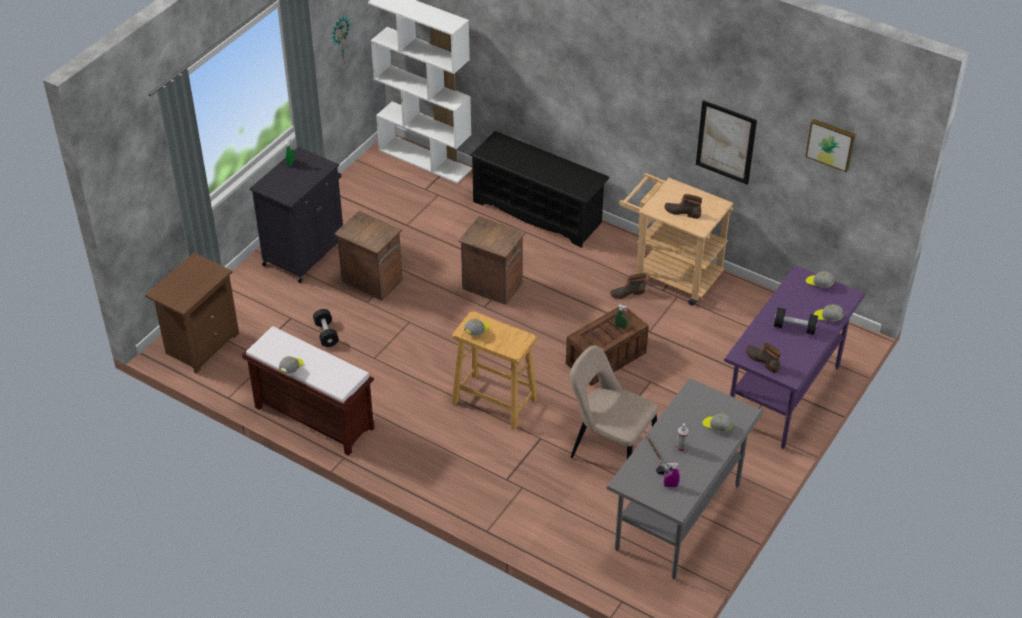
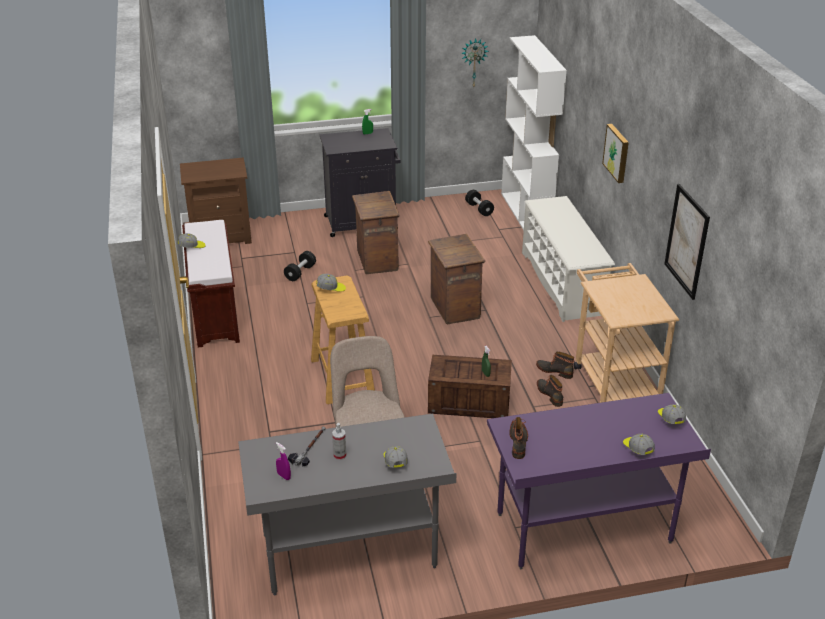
camera: 45 degrees right, 10 degrees down
black shoe rack [469,131,609,248] -> white shoe rack [522,196,615,322]
boot [664,194,702,219] -> boot moved to [537,375,563,407]
black dumbbell [774,308,818,335] -> black dumbbell moved to [465,190,494,216]
picture [805,119,855,172] -> picture moved to [602,124,629,183]

